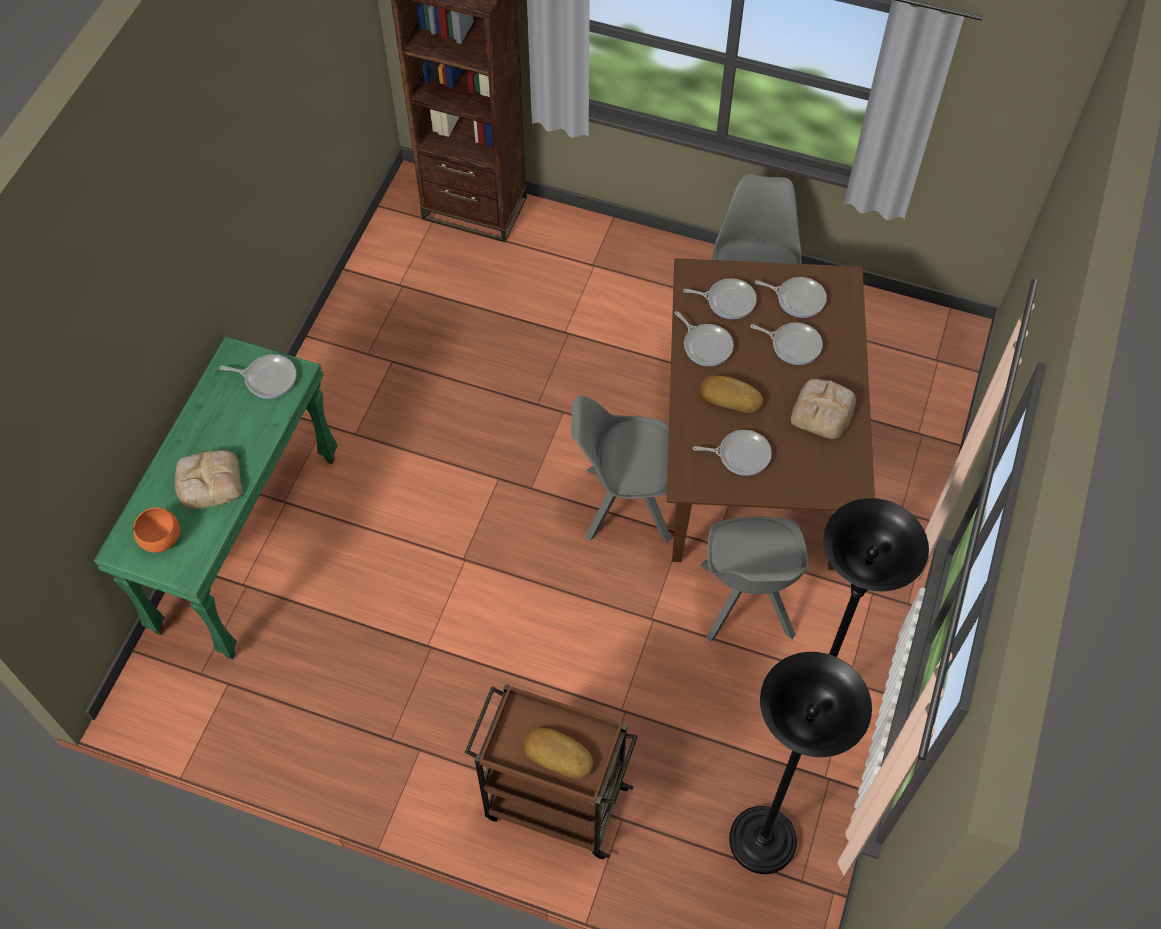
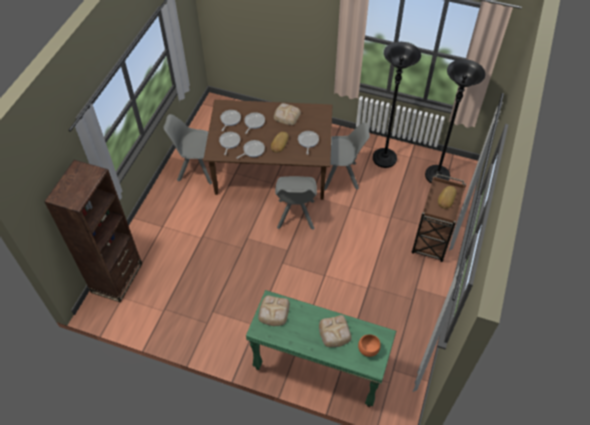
camera: 90 degrees left, 5 degrees down
frying pan [219,354,296,399] -> bread [258,295,290,326]

